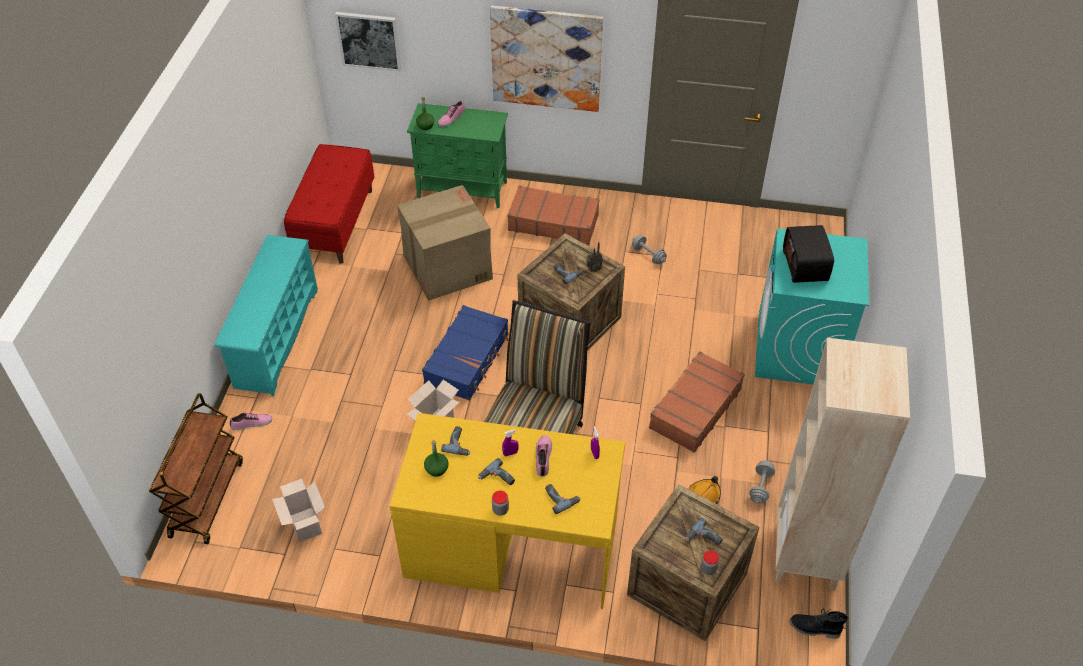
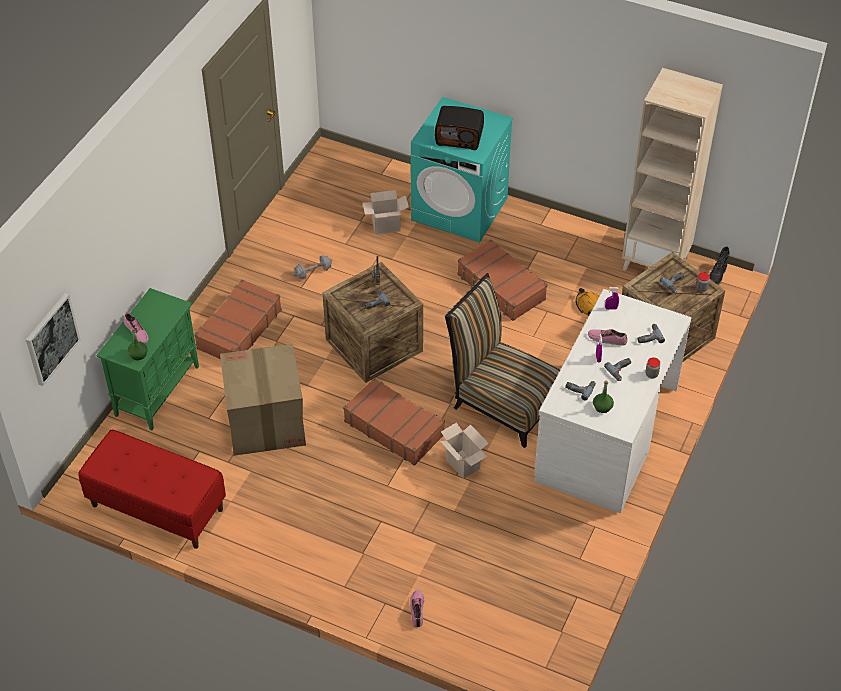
camera: 75 degrees left, 0 degrees up
brown cart [149,393,243,544] -> none
turquoise shoe rack [214,235,318,396] -> none
cardboard box [272,479,325,542] -> cardboard box moved to [362,190,409,234]
yellow desk [389,413,625,609] -> white desk [534,289,691,513]
blue suitcase [422,305,509,401] -> brown suitcase [343,378,445,466]
picture [490,6,603,112] -> none
grey dumbbell [749,460,775,504] -> none

